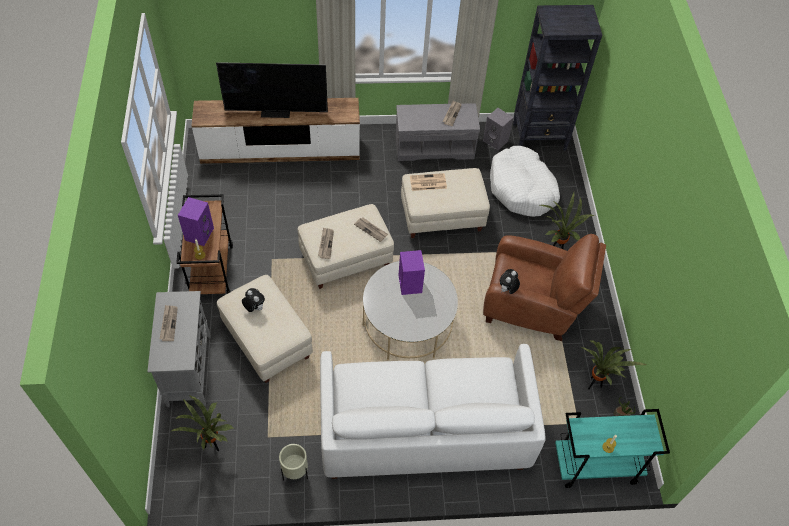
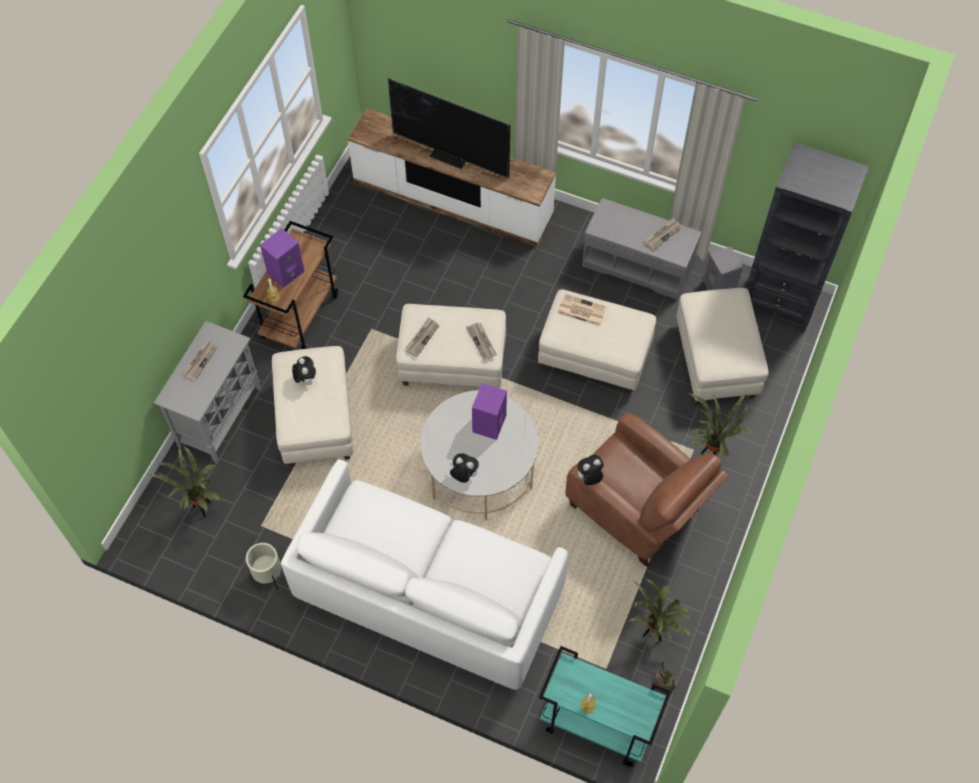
camera: 30 degrees right, 5 degrees up
white dog bed [490,146,560,217] -> beige ottoman [676,288,768,405]
none -> plush toy [450,454,479,483]

